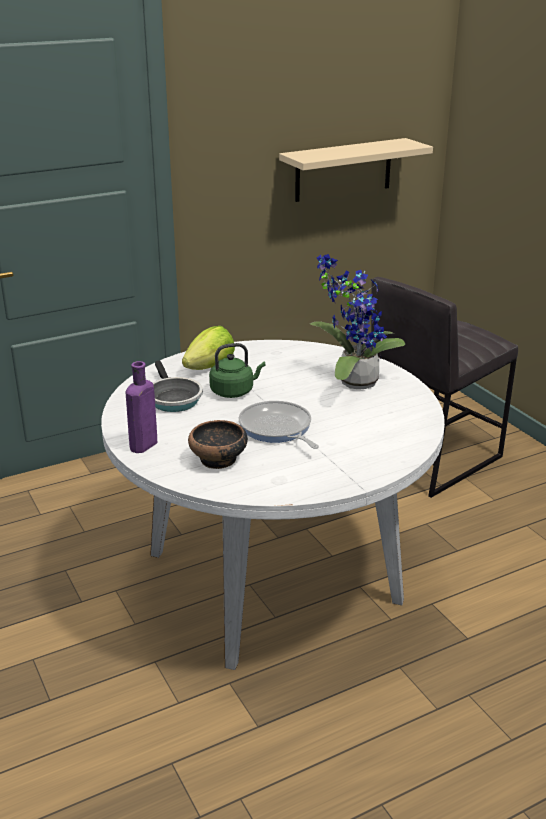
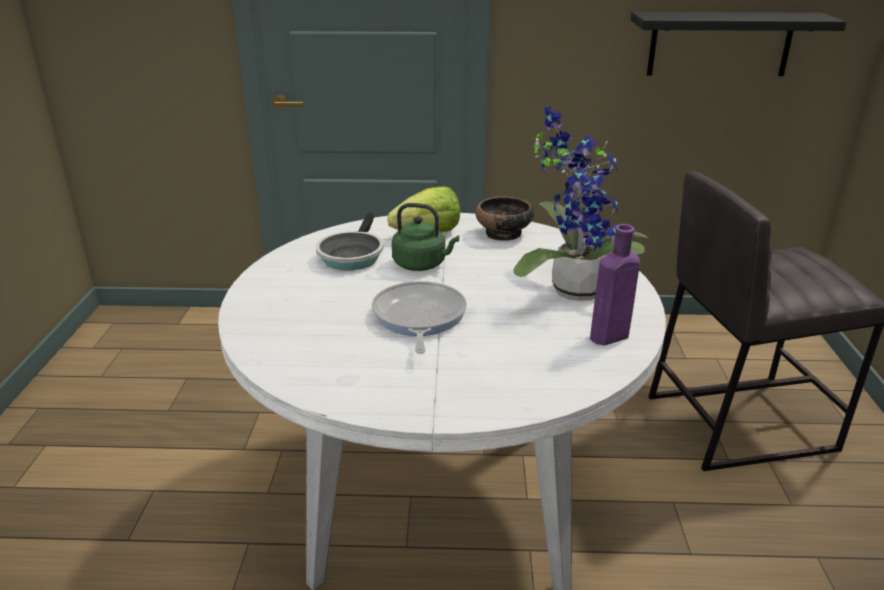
camera: 30 degrees right, 0 degrees up
purple bottle [126,361,157,453] -> purple bottle moved to [590,224,640,346]
bowl [188,420,248,469] -> bowl moved to [475,196,534,241]
beige shelf [279,138,433,202] -> black shelf [631,12,846,76]

